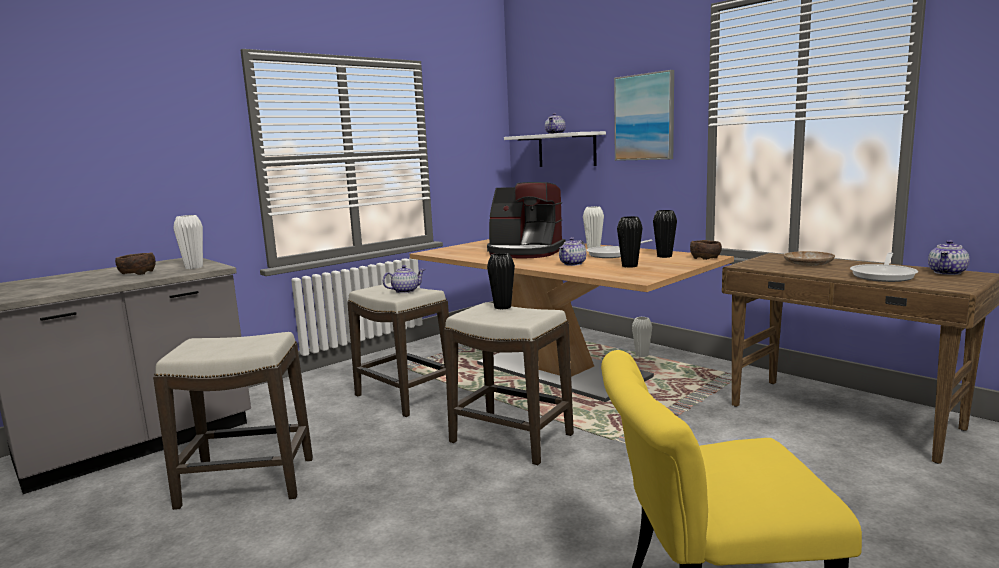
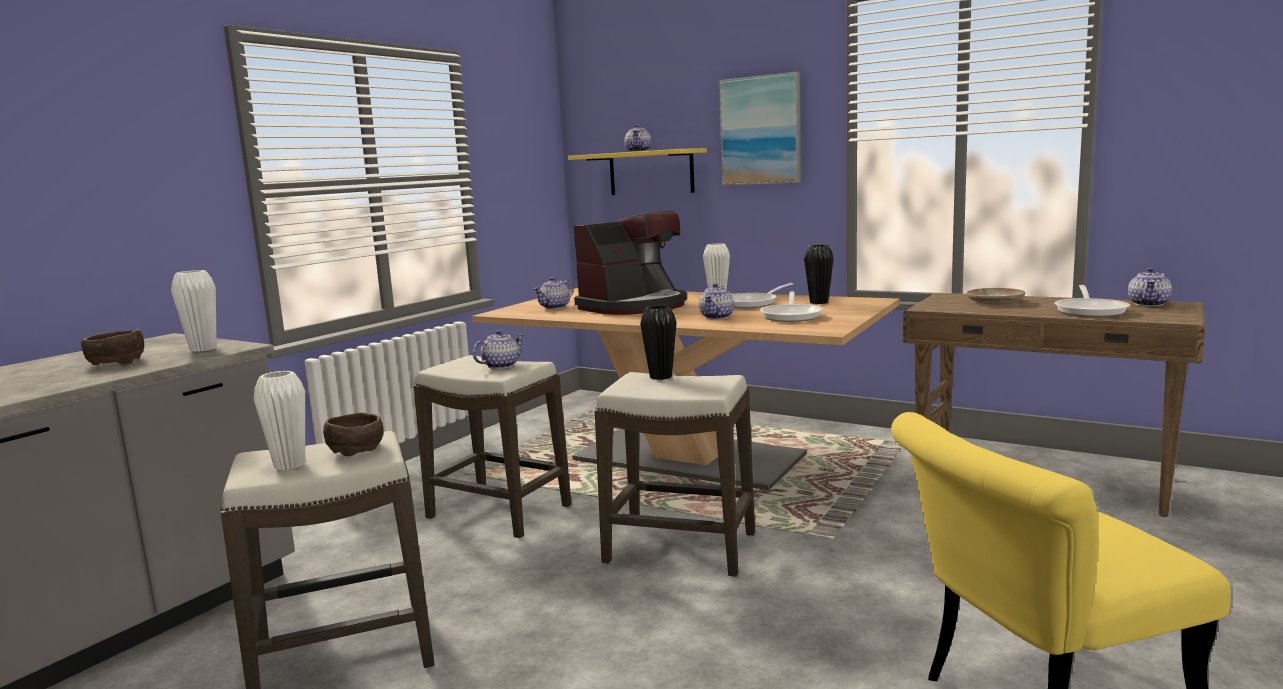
camera: 15 degrees left, 0 degrees up
coffee machine [487,182,566,258] -> coffee machine turned 45 degrees counterclockwise [574,211,687,315]
white shelf [504,131,606,167] -> yellow shelf [568,148,707,195]
black vase [617,216,643,268] -> frying pan [760,291,823,322]
white vase [632,317,652,357] -> white vase moved to [254,371,305,470]
brown bowl [690,240,722,260] -> brown bowl moved to [323,412,384,456]
none -> teapot [533,277,573,309]

